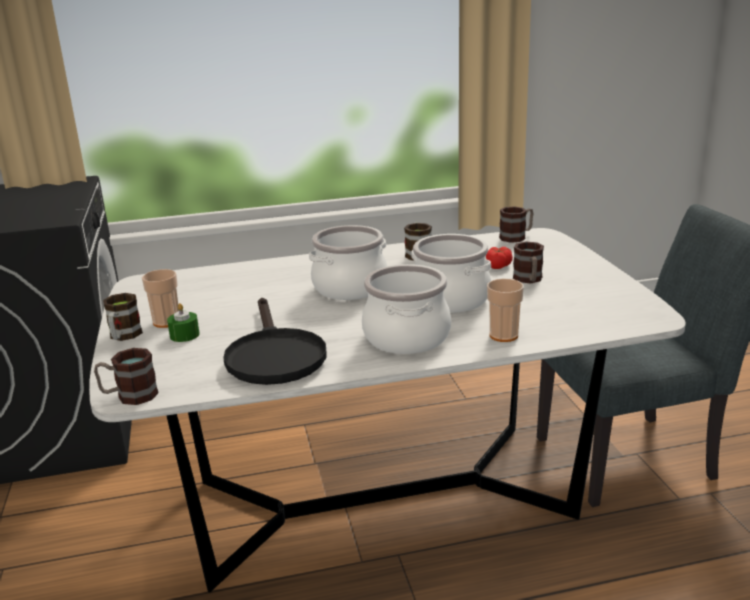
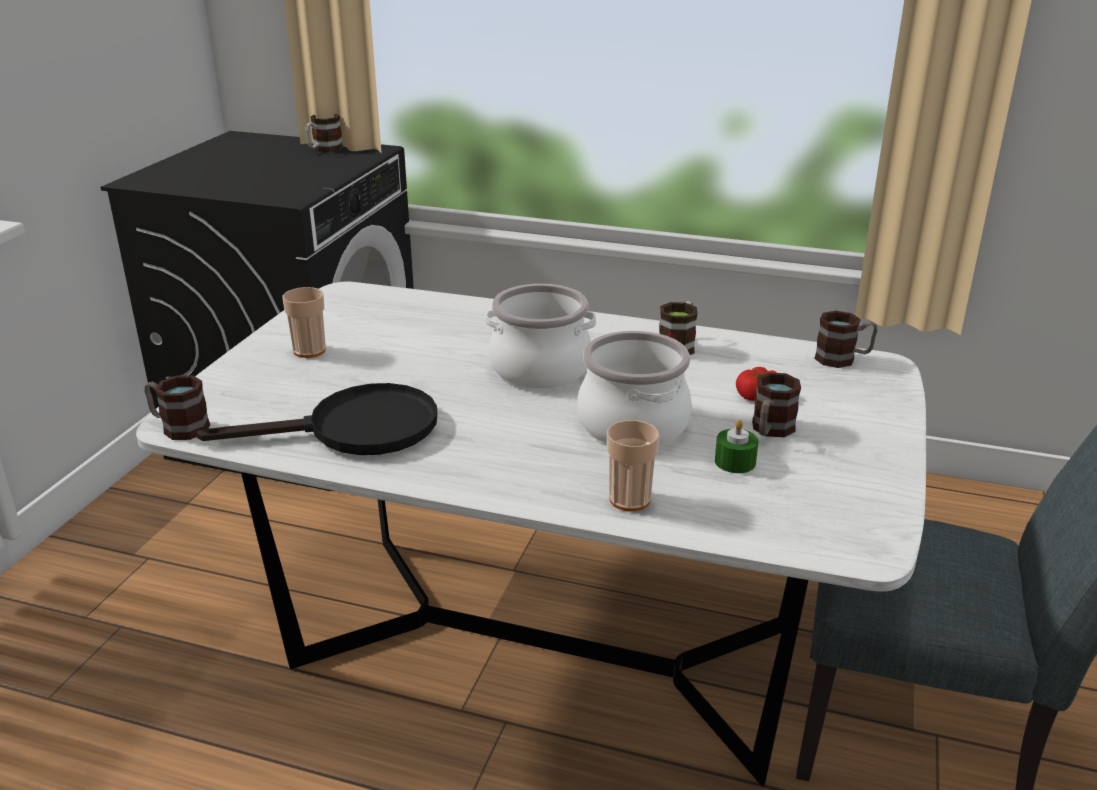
camera: 30 degrees right, 5 degrees up
mug [103,293,143,341] -> mug moved to [305,114,343,152]
green candle [167,303,200,342] -> green candle moved to [715,419,759,473]
black frying pan [223,298,327,385] -> black frying pan turned 120 degrees counterclockwise [196,383,437,455]
cooking pot [362,264,451,354] -> none

